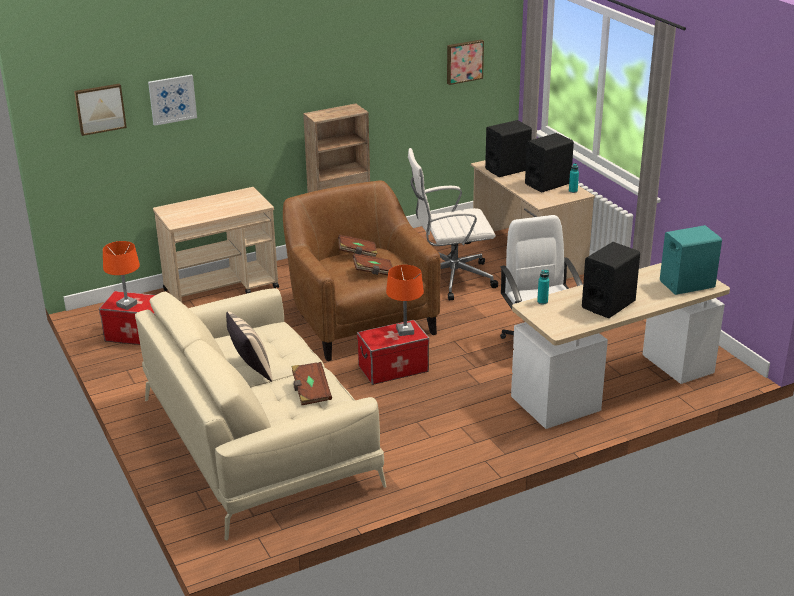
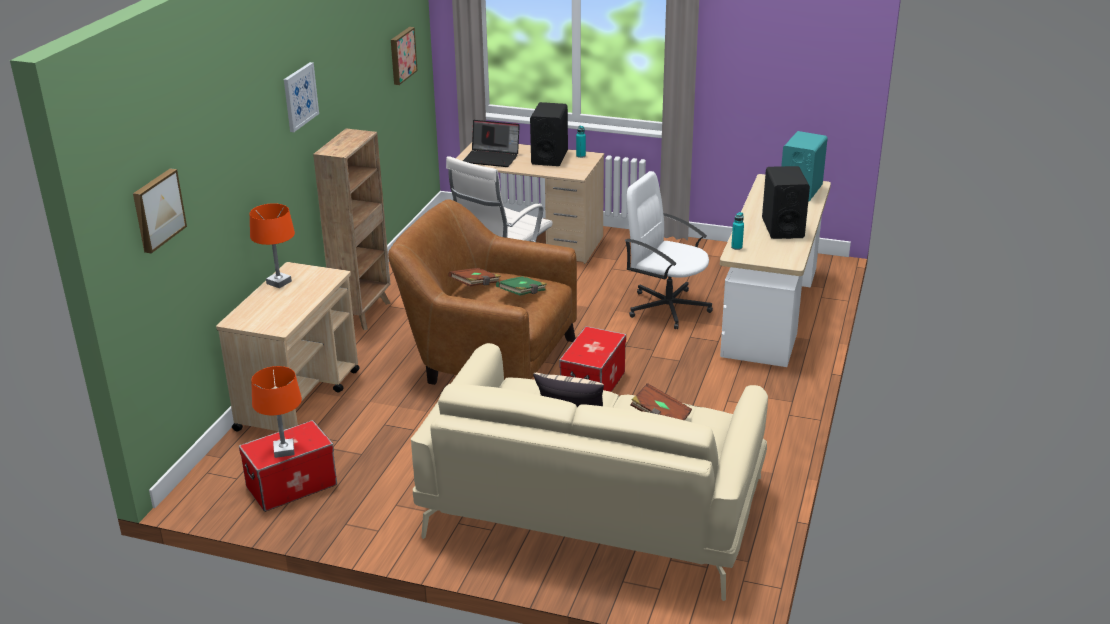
camera: 45 degrees left, 0 degrees up
picture [148,75,197,126] -> picture moved to [284,62,319,132]
brown book [352,253,393,275] -> green book [496,276,547,296]
orange table lamp [386,265,424,336] -> orange table lamp moved to [250,203,295,288]
black speaker [485,120,532,177] -> laptop [463,120,520,167]

